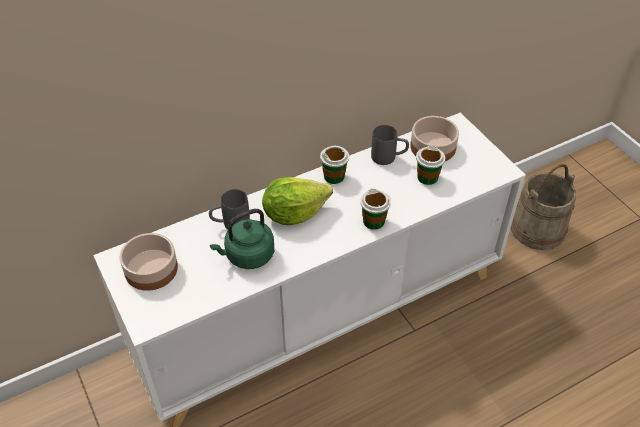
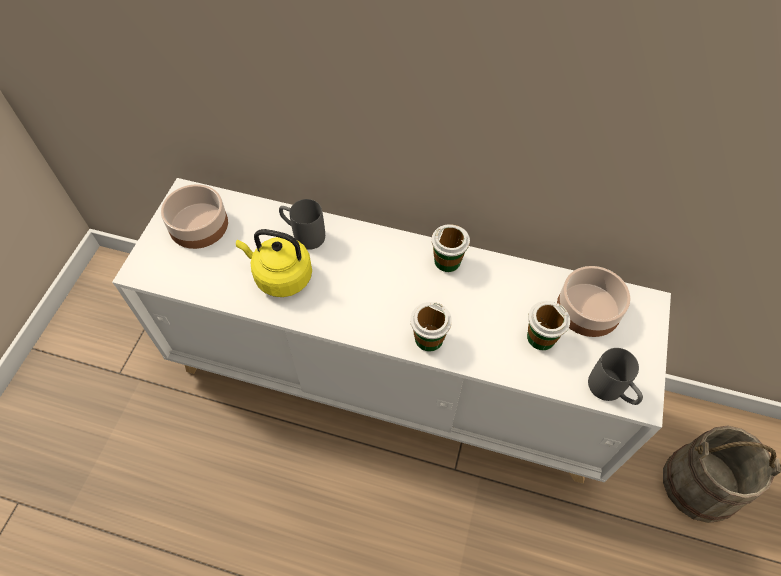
camera: 45 degrees right, 10 degrees up
green kettle [210,209,274,269] -> yellow kettle [236,229,312,297]
lettuce [262,177,333,225] -> none
grey mug [371,125,409,165] -> grey mug moved to [588,348,643,405]

